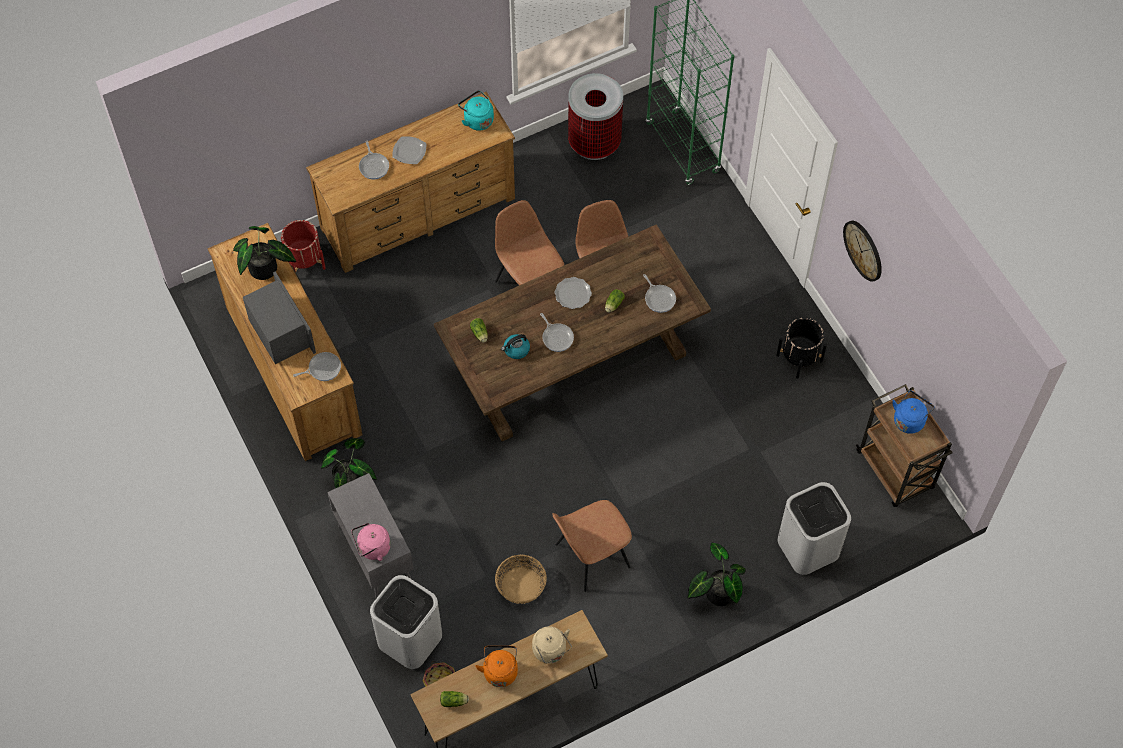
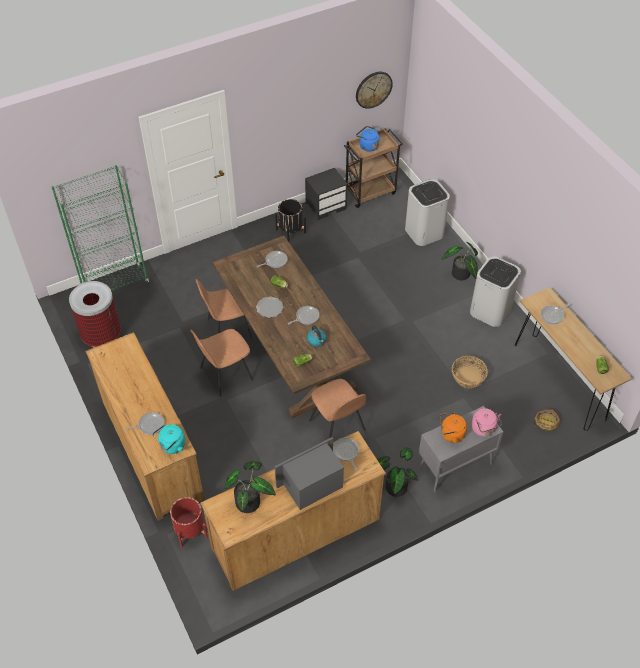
camera: 90 degrees left, 10 degrees down
white trash can [370,575,442,669] -> white trash can moved to [470,257,521,327]
plate [392,136,427,164] -> none
turquoise kettle [458,90,494,131] -> turquoise kettle moved to [152,424,185,454]
orange kettle [476,646,518,687] -> orange kettle moved to [440,413,467,443]
beige kettle [532,626,572,664] -> frying pan [541,303,571,324]
brown chair [553,500,632,592] -> brown chair moved to [309,379,366,438]
wall clock [843,221,882,282] -> wall clock moved to [356,72,393,109]
none -> black nightstand [305,168,348,220]

